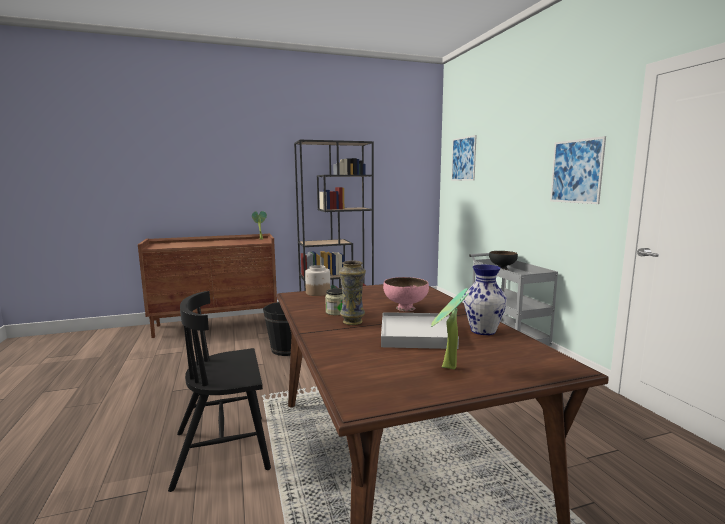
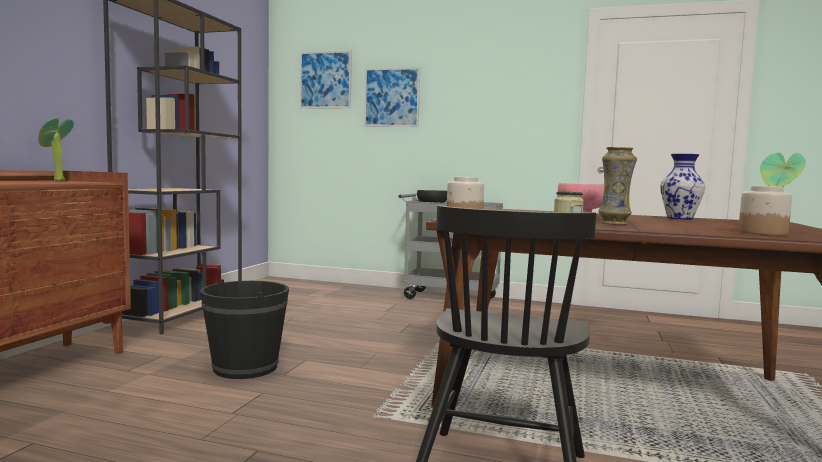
camera: 55 degrees left, 5 degrees down
white tray [381,312,459,349] -> none
picture [550,136,606,204] -> picture moved to [364,67,420,127]
none -> jar [738,186,792,235]

